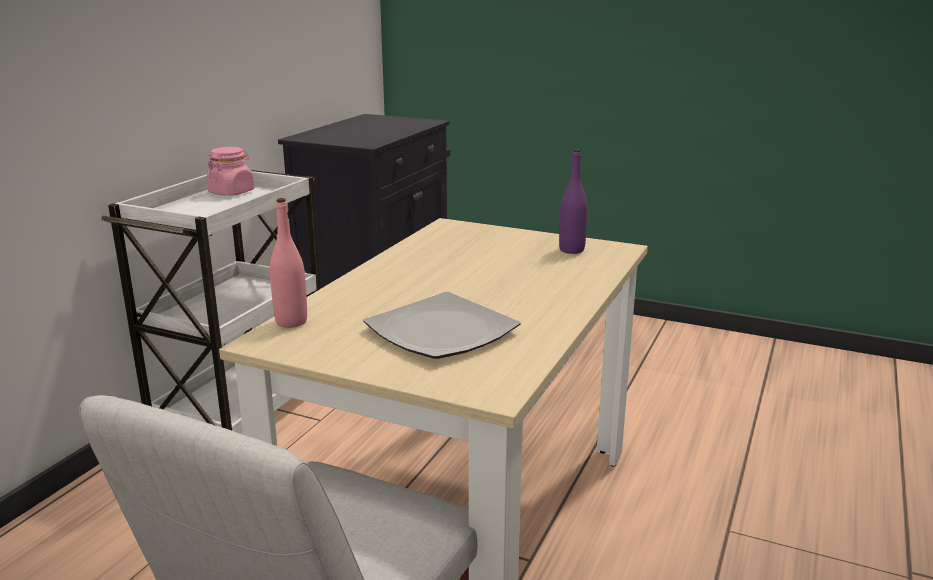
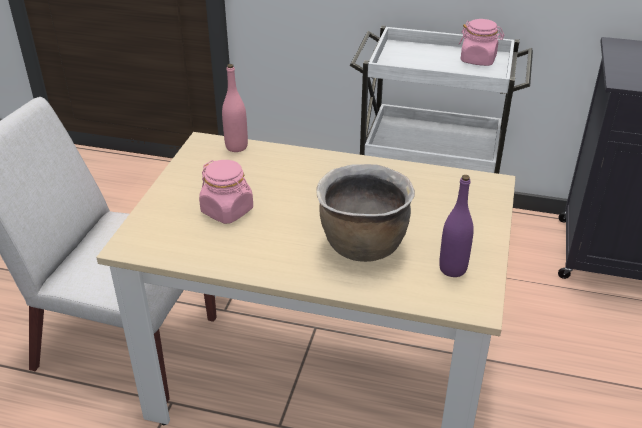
camera: 80 degrees right, 15 degrees up
plate [363,292,520,359] -> pink jar [199,160,253,224]
none -> brown cooking pot [316,164,415,262]

